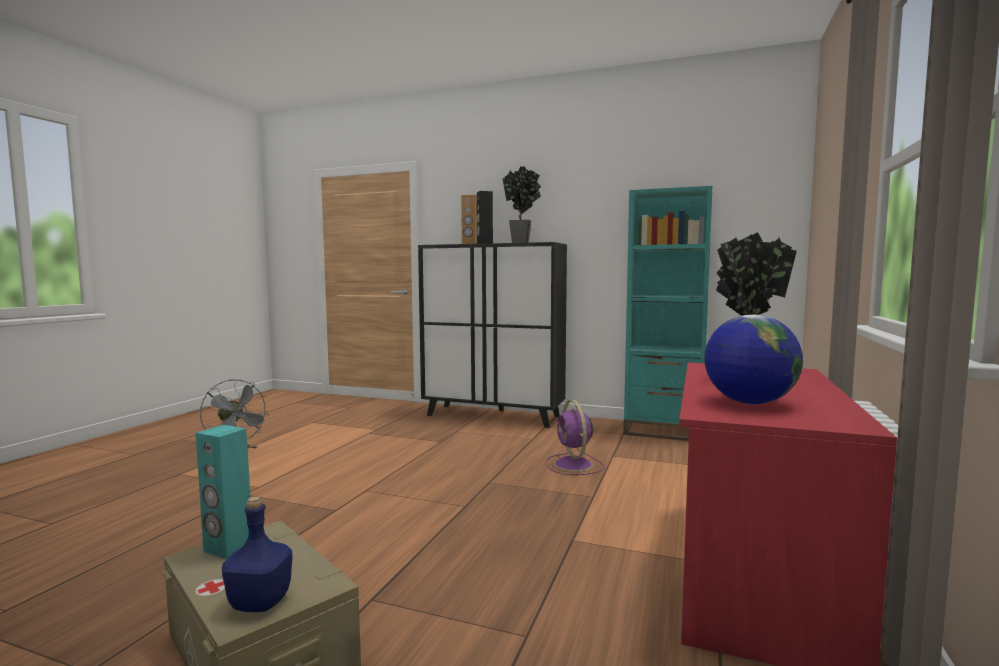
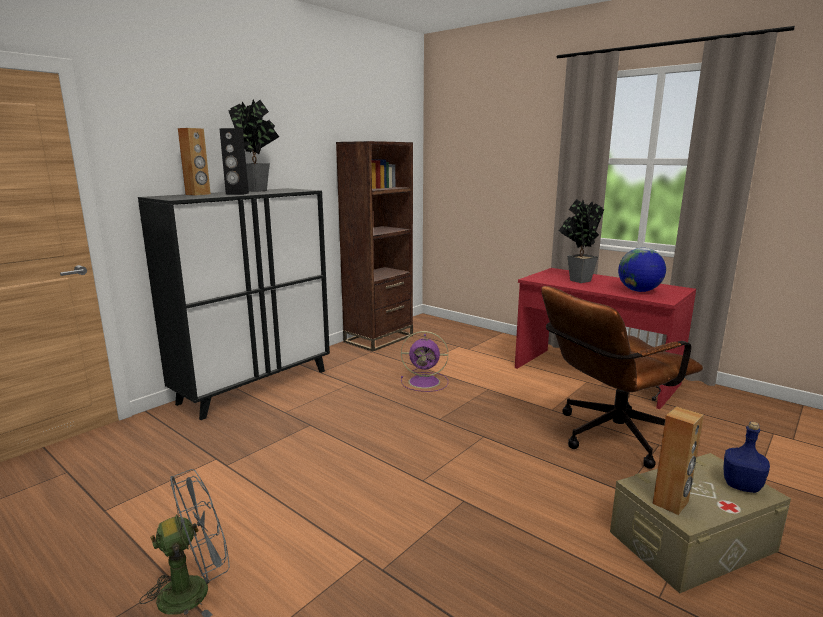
camera: 70 degrees left, 10 degrees up
turquoise speaker [196,425,251,559] -> brown speaker [653,407,704,515]
turquoise bookcase [623,186,712,441] -> brown bookcase [336,141,413,351]
none -> brown office chair [541,286,703,469]

